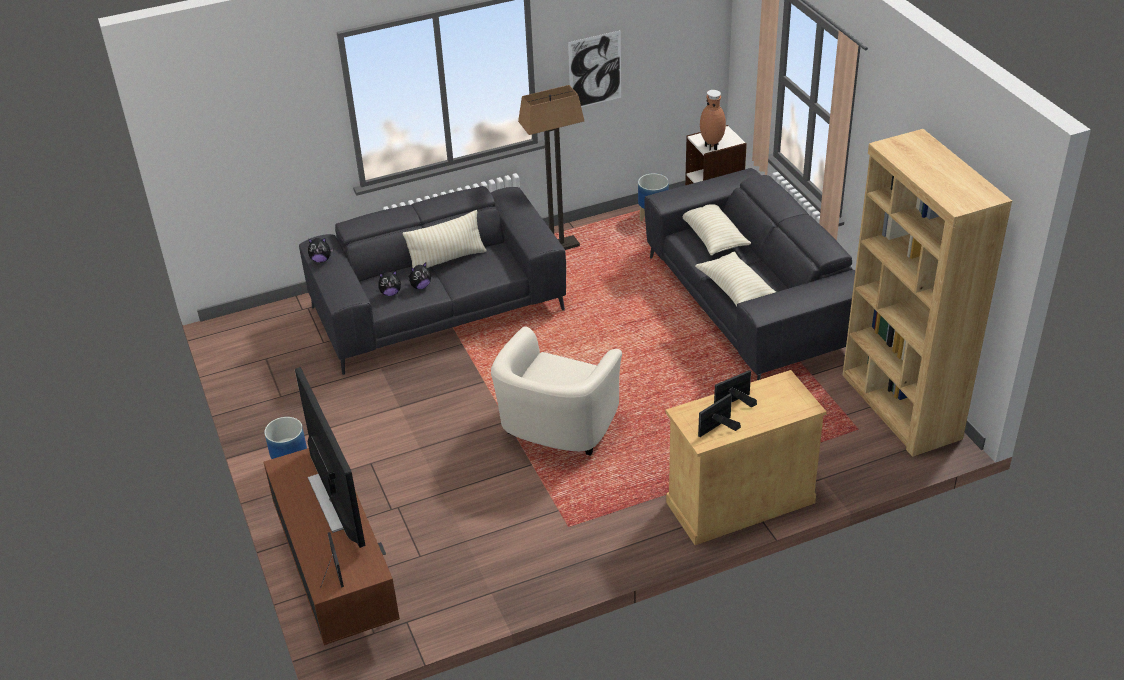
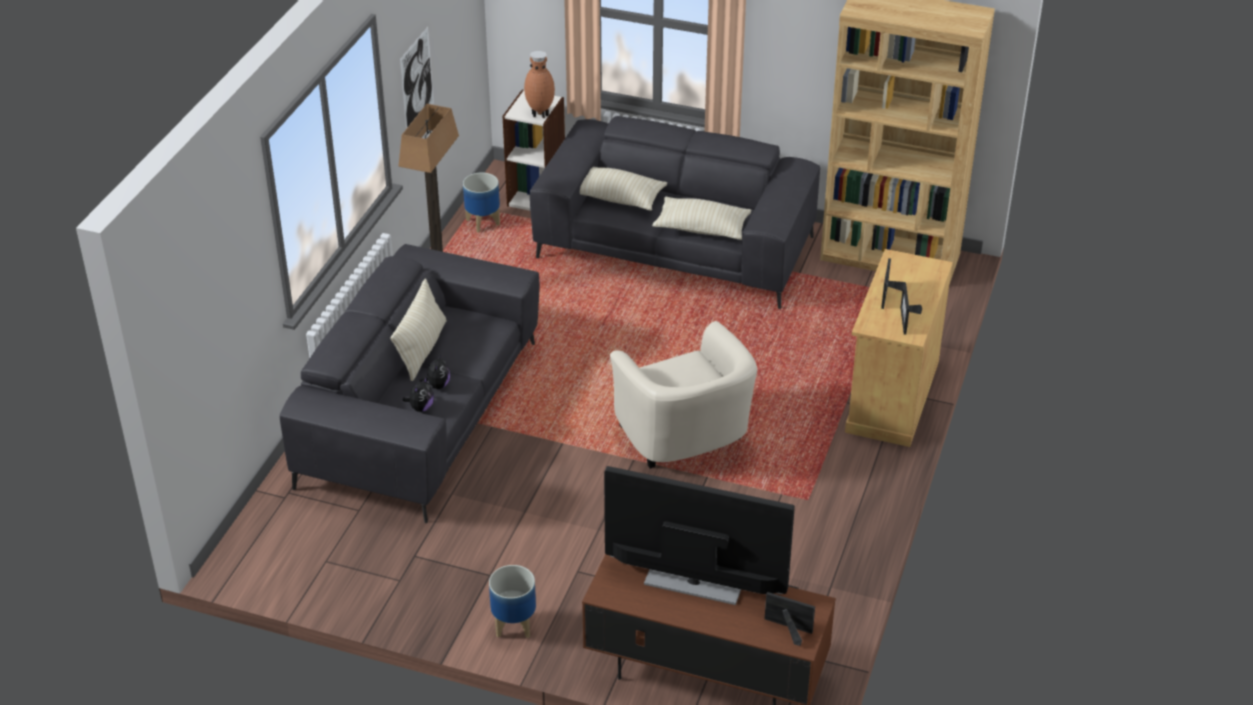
camera: 50 degrees left, 0 degrees up
plush toy [308,238,333,263] -> none

